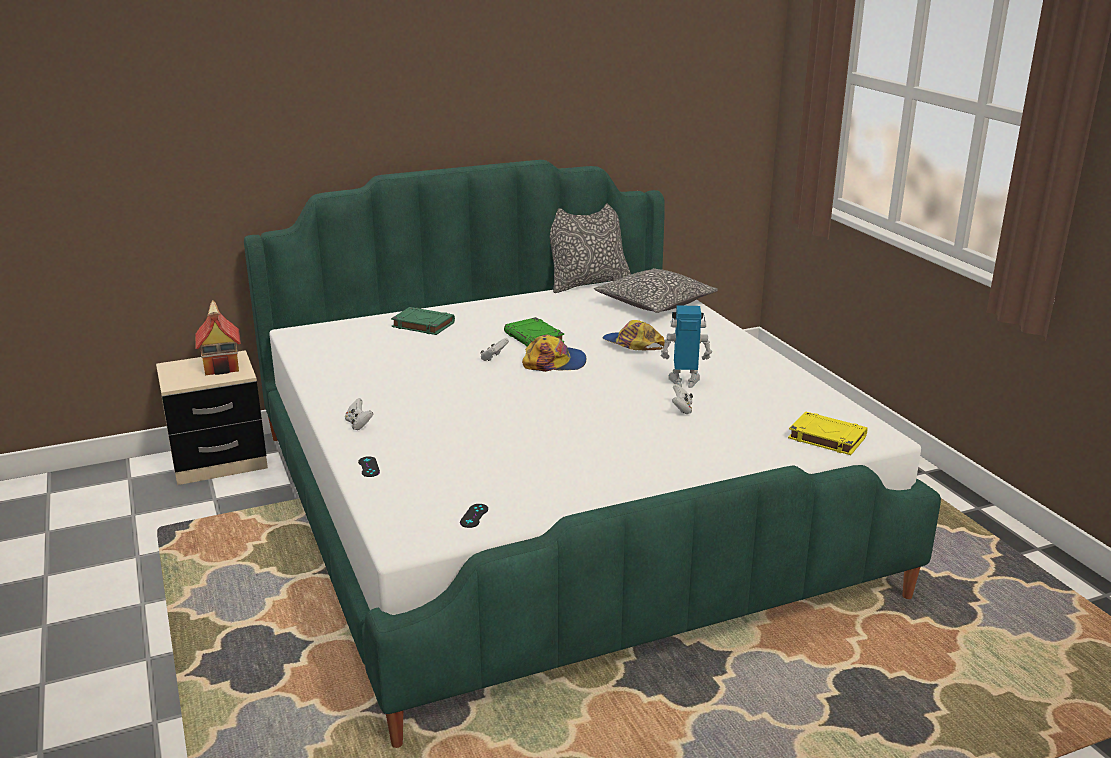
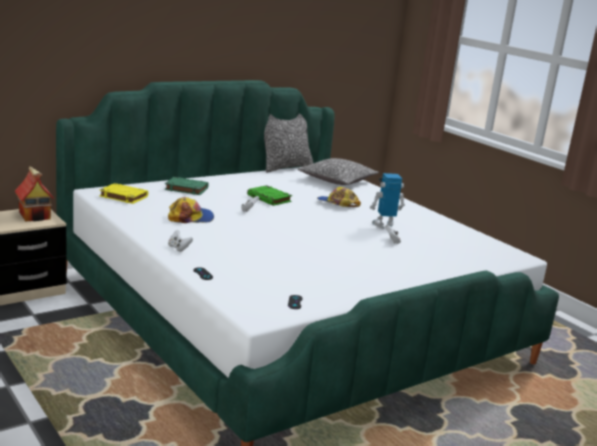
camera: 15 degrees left, 5 degrees down
cap [522,335,586,372] -> cap moved to [168,197,214,223]
yellow book [788,411,867,455] -> yellow book moved to [99,183,148,204]

